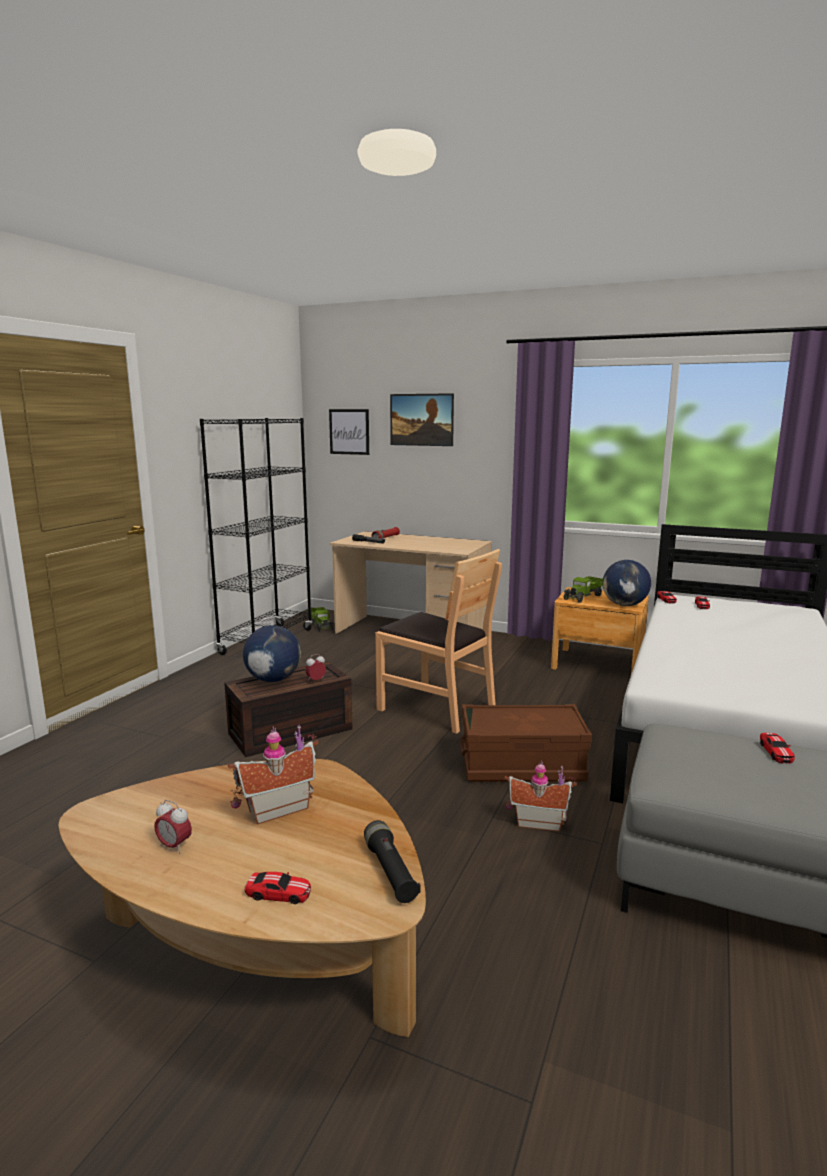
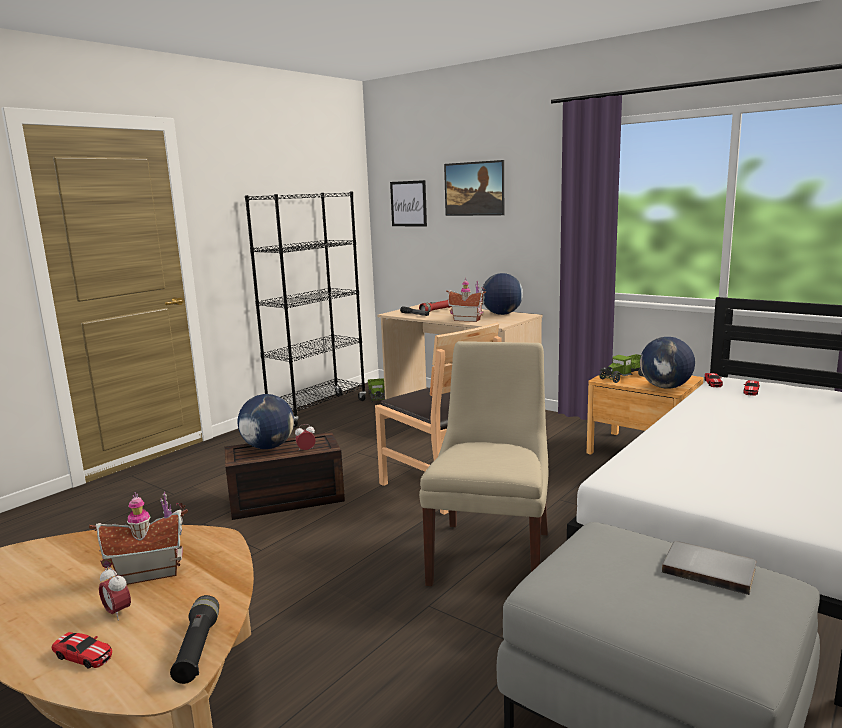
camera: 15 degrees right, 0 degrees up
alarm clock [154,800,192,853] -> alarm clock moved to [99,566,131,621]
brown storage box [460,704,592,782] -> beige chair [419,341,548,586]
toy house [504,761,577,831] -> toy house moved to [446,278,486,322]
toy car [760,733,795,764] -> grey book [662,541,756,595]
none -> globe [482,273,523,315]

